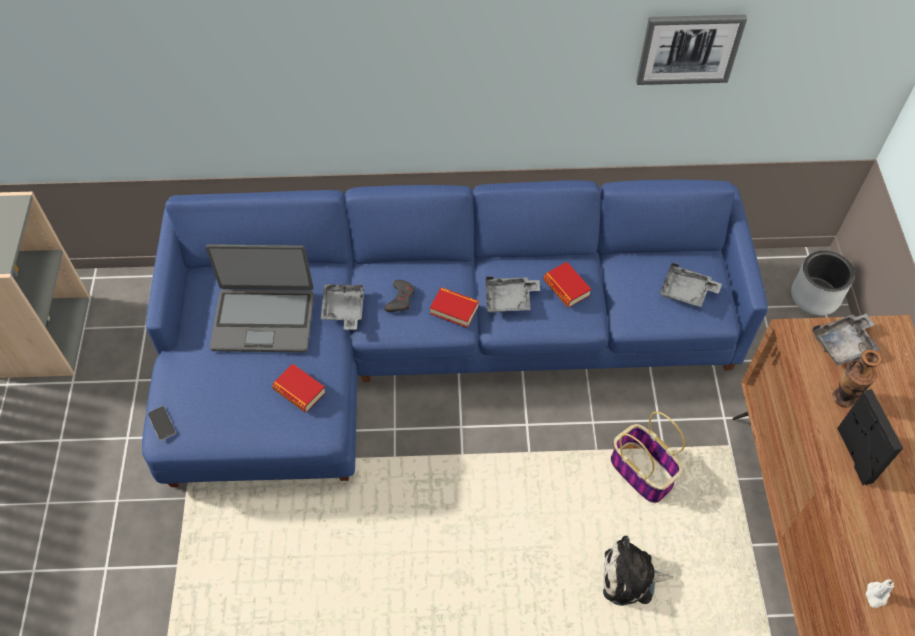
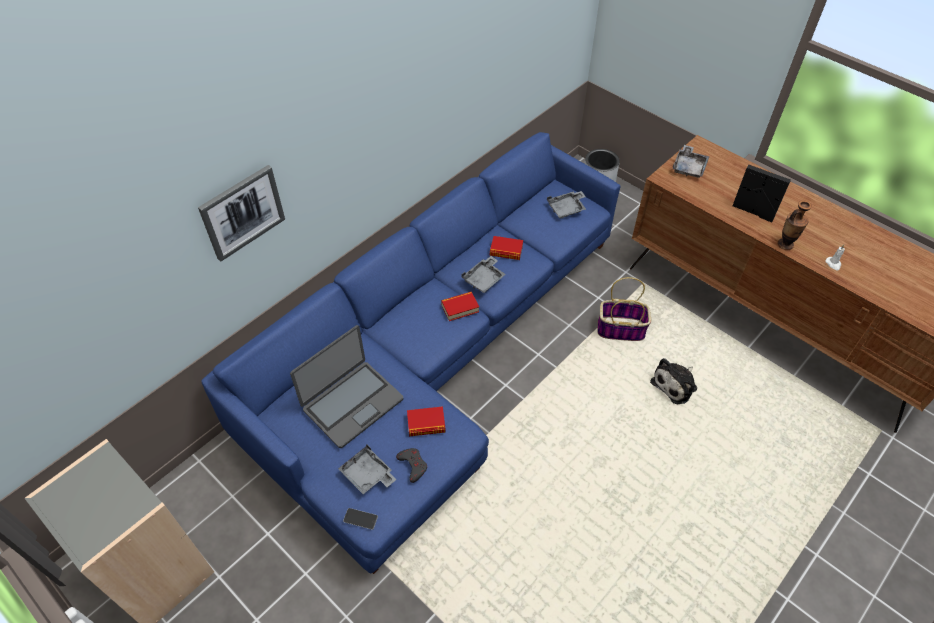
camera: 45 degrees left, 5 degrees down
grey tray [321,284,364,330] -> grey tray moved to [338,444,396,494]
grey game controller [384,280,415,312] -> grey game controller moved to [396,448,427,483]
picture [636,15,747,85] -> picture moved to [198,165,285,261]
vase [832,349,882,408] -> vase moved to [778,200,812,250]

